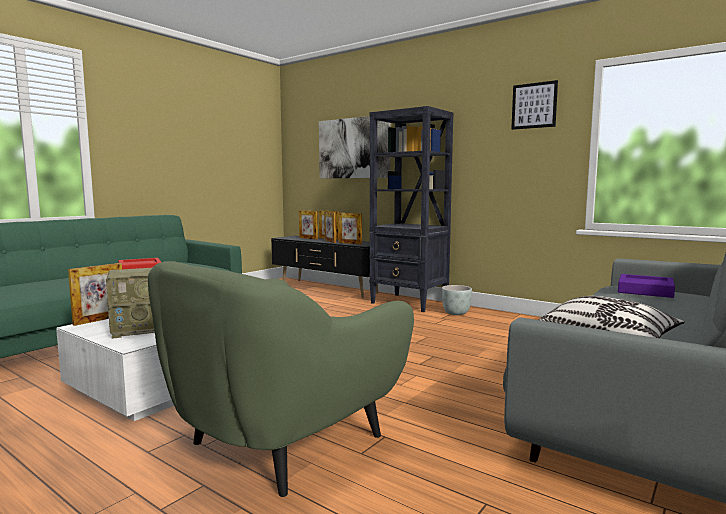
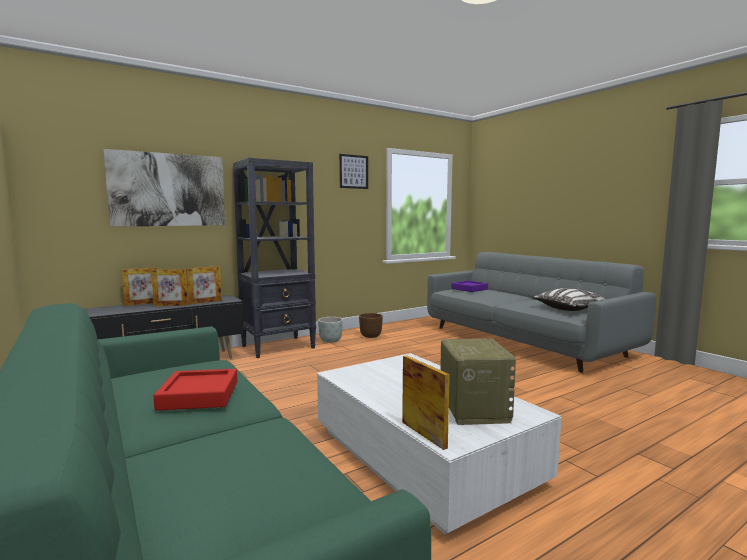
camera: 70 degrees left, 0 degrees up
green armchair [148,261,414,497] -> none
picture frame [299,210,318,239] -> none
none -> brown planter [359,313,383,338]

